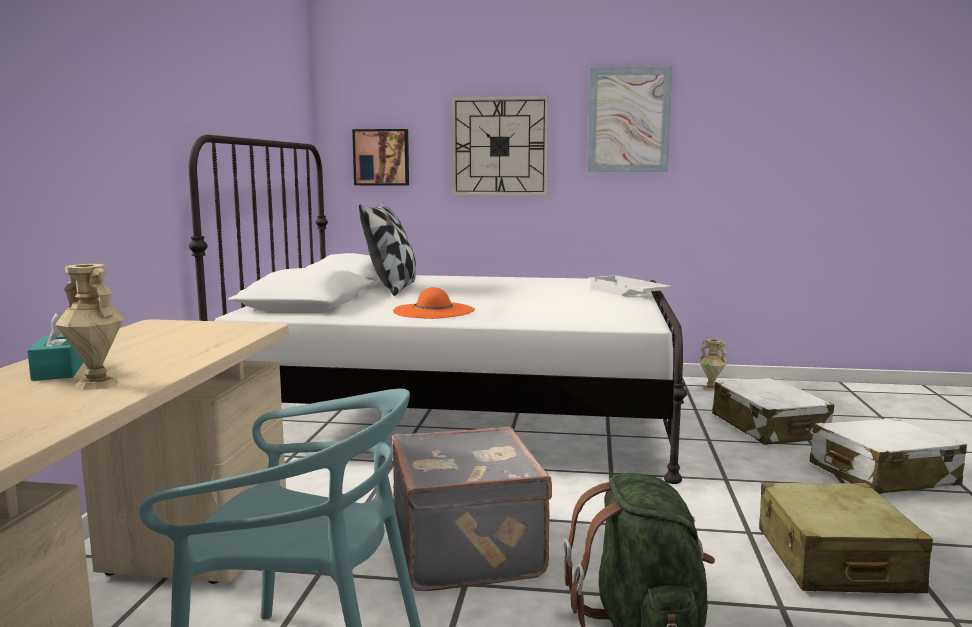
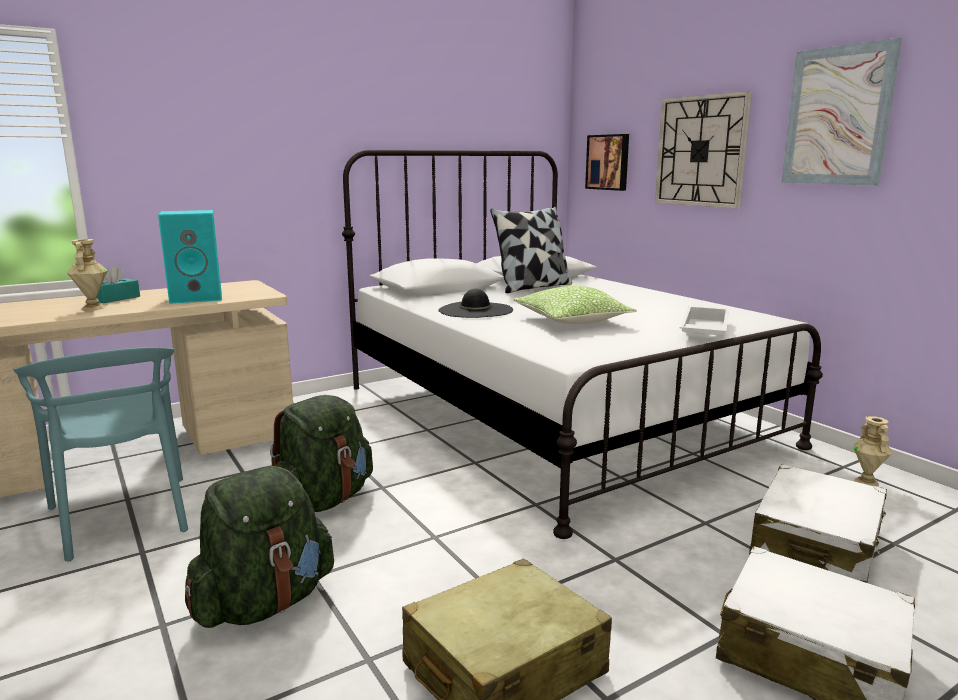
camera: 50 degrees right, 5 degrees up
grey suitcase [392,427,552,591] -> green backpack [270,395,373,512]
orange hat [393,287,475,319] -> black hat [438,289,513,318]
none -> turquoise speaker [158,210,222,304]
none -> pillow [513,286,637,324]

